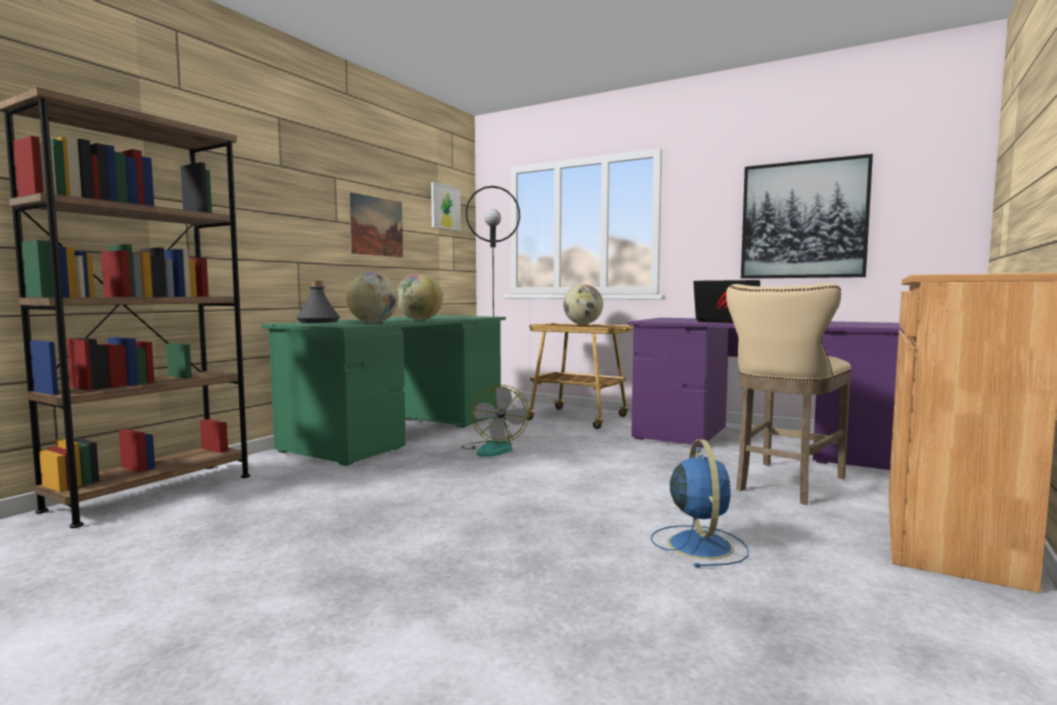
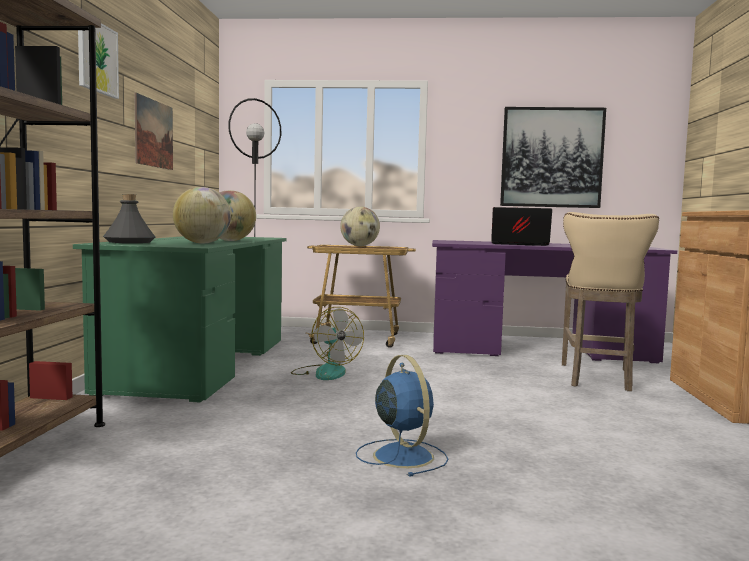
camera: 25 degrees left, 0 degrees up
picture [431,182,460,231] -> picture moved to [78,23,119,99]
blue fan [651,439,749,568] -> blue fan moved to [356,355,448,476]

